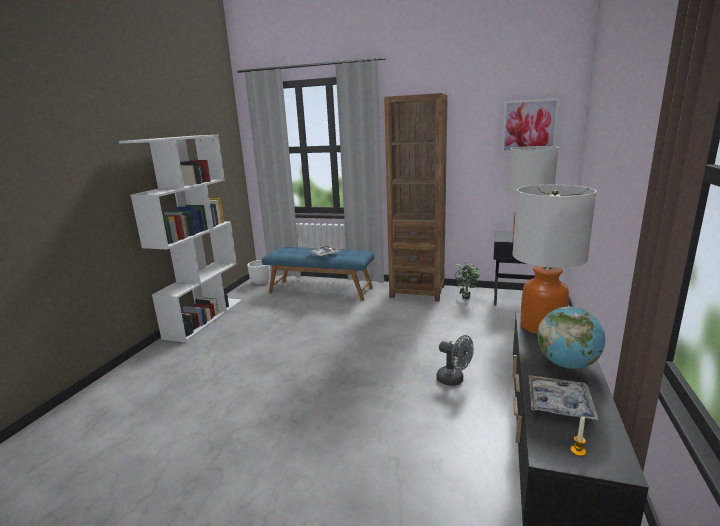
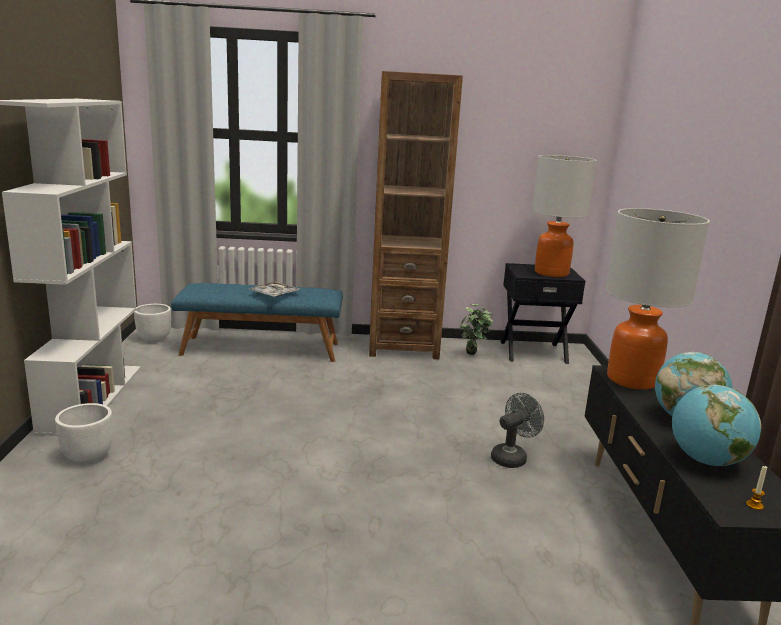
camera: 20 degrees left, 0 degrees up
grey fan [436,335,474,386] -> grey fan turned 60 degrees counterclockwise [491,393,544,468]
picture [501,98,560,153] -> none
tray [529,375,598,420] -> globe [672,384,761,466]
none -> white planter [55,403,113,464]

